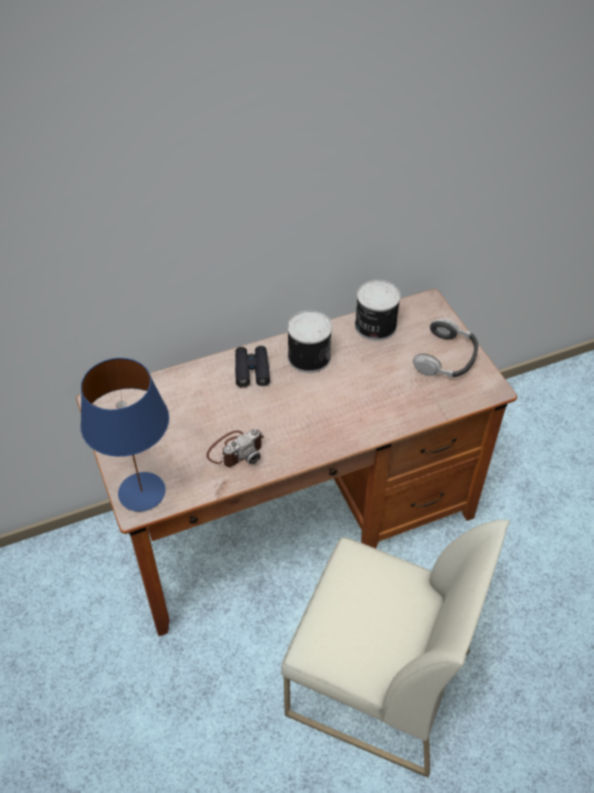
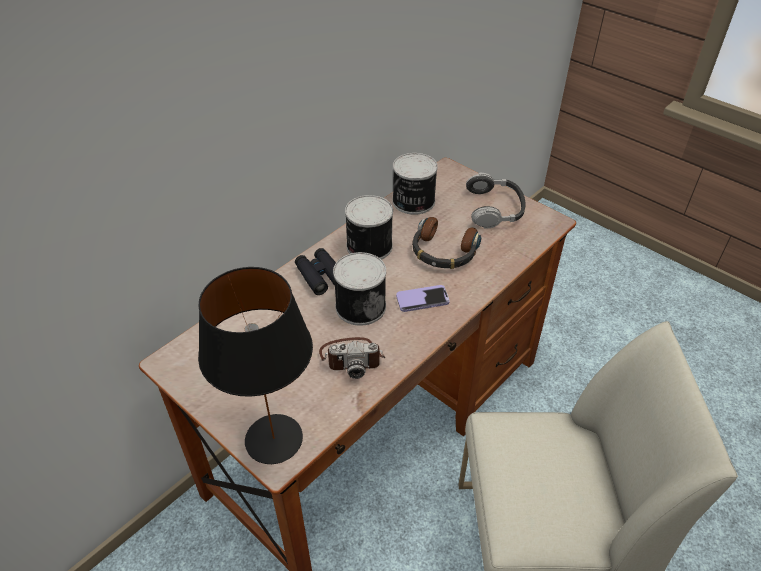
camera: 25 degrees left, 5 degrees down
blue table lamp [80,358,169,512] -> black table lamp [198,267,313,464]
camera [206,429,264,467] -> camera turned 60 degrees clockwise [319,337,385,379]
none -> can [333,252,386,326]
none -> phone [396,285,450,312]
none -> headphones [412,217,481,269]

